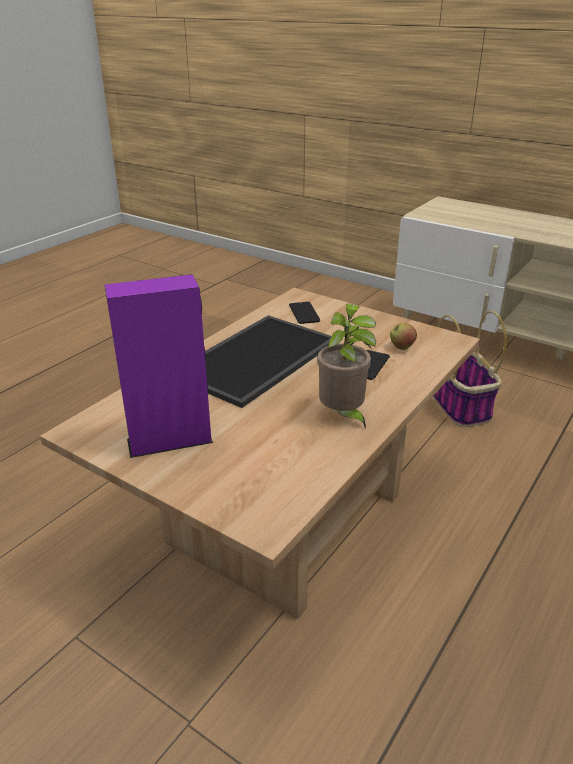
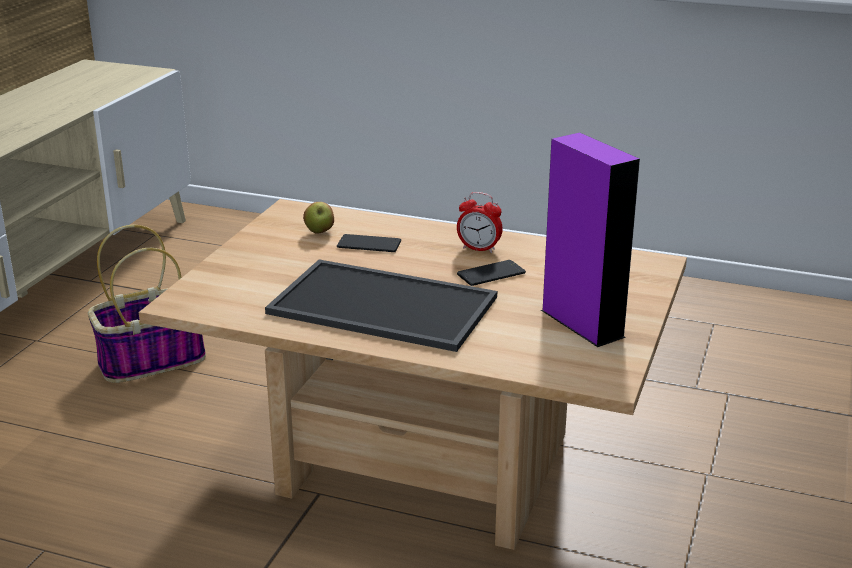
camera: 105 degrees left, 5 degrees down
phone [289,302,320,324] -> phone moved to [457,260,526,286]
potted plant [317,304,376,429] -> alarm clock [457,192,503,253]

